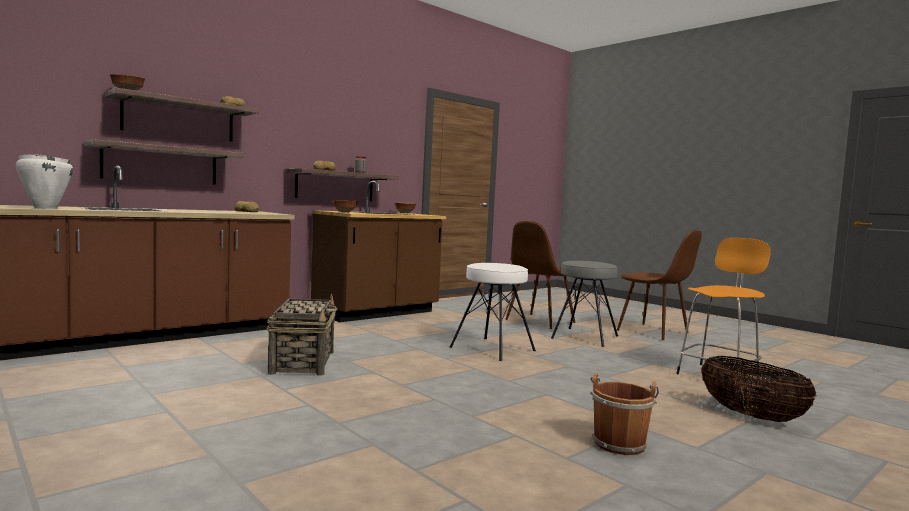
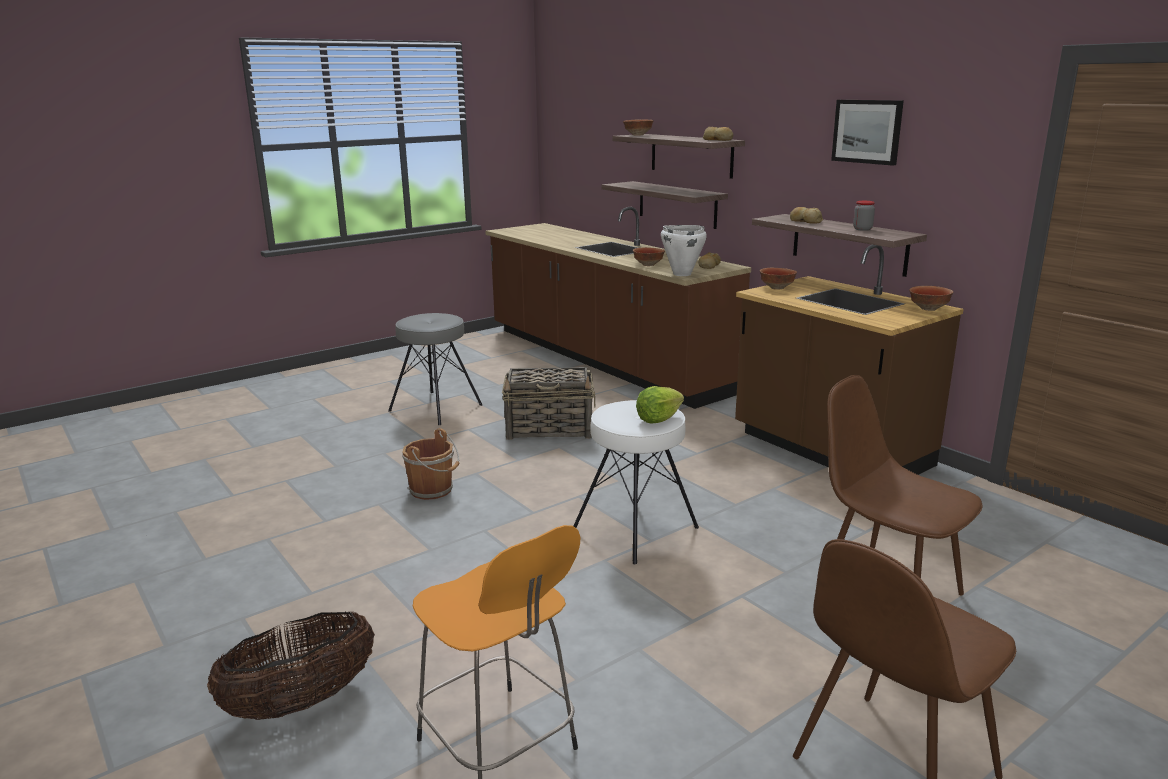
camera: 95 degrees right, 15 degrees up
white cooking pot [16,155,73,209] -> white cooking pot moved to [661,225,707,276]
grey stool [551,261,618,347] -> grey stool moved to [388,313,482,425]
brown bucket [590,373,659,455] -> brown bucket moved to [402,428,460,500]
none -> bowl [633,247,665,266]
none -> lettuce [636,386,684,423]
none -> picture [831,100,904,166]

